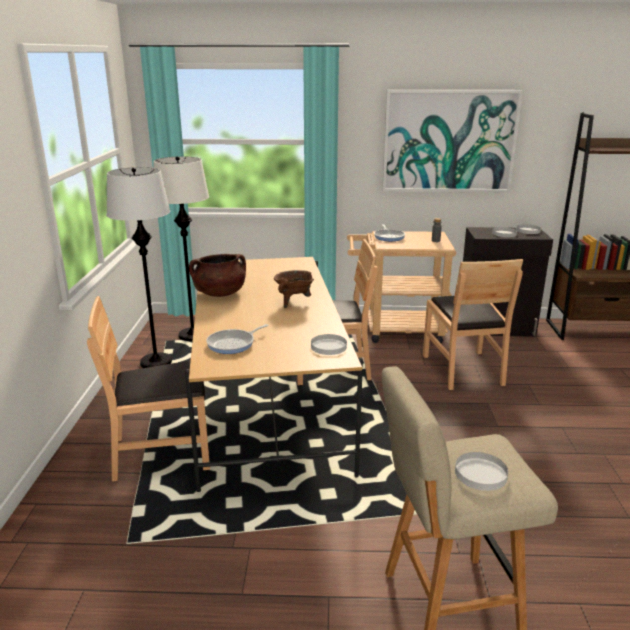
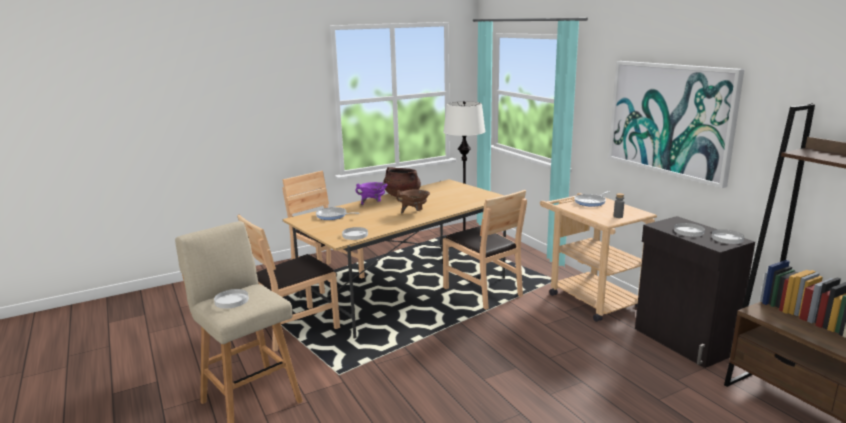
camera: 60 degrees right, 5 degrees down
white floor lamp [106,167,172,368] -> none
brown chair [423,259,523,390] -> brown chair moved to [237,215,340,352]
none -> purple cooking pot [356,182,388,206]

